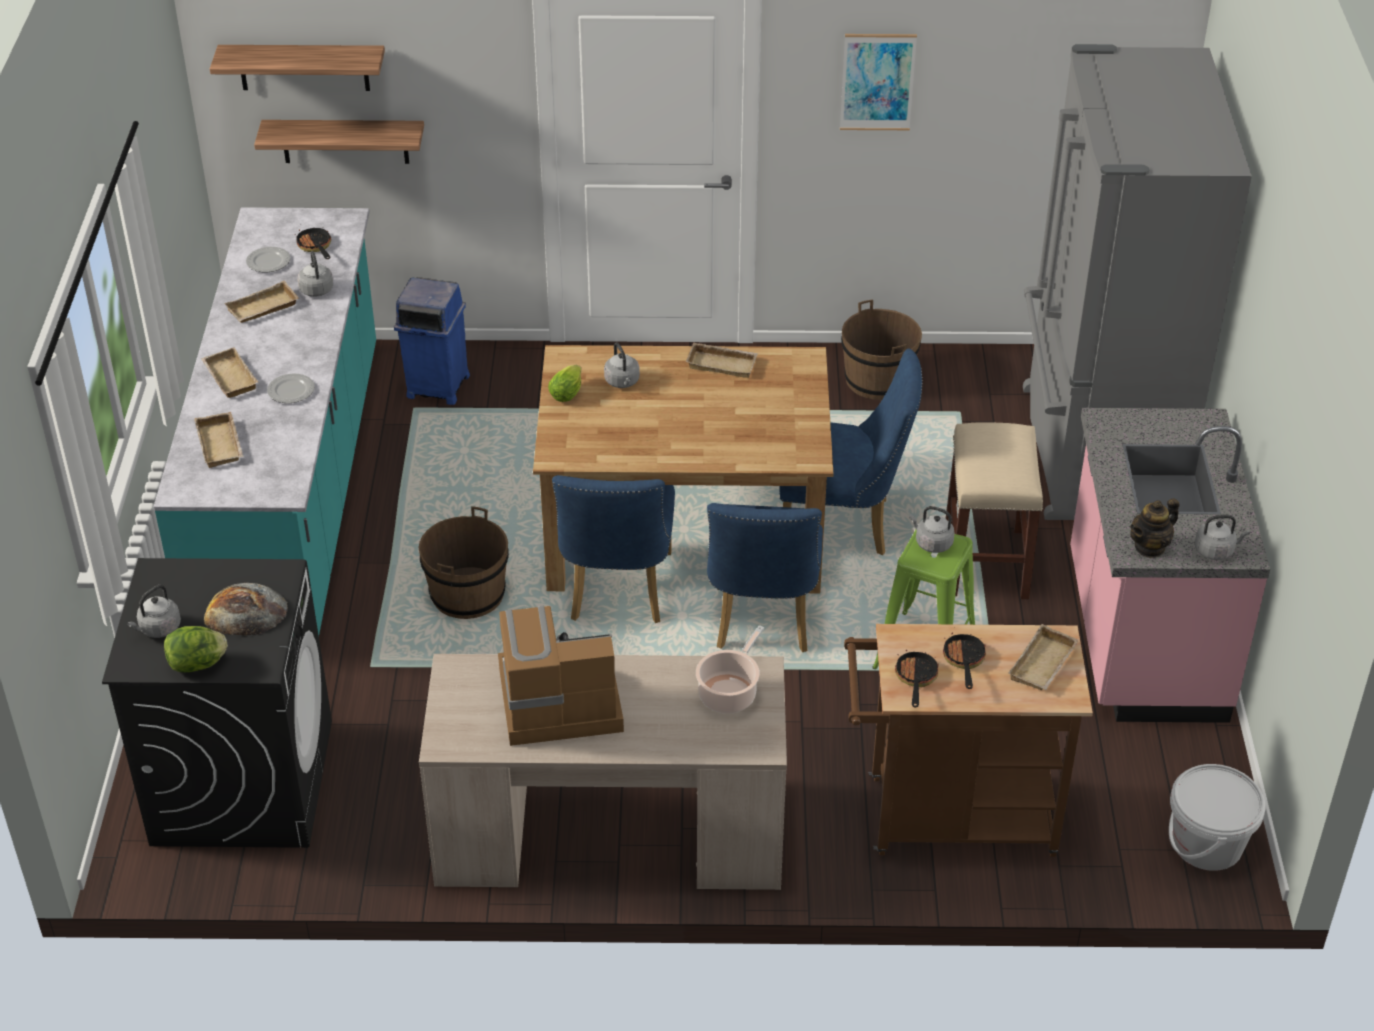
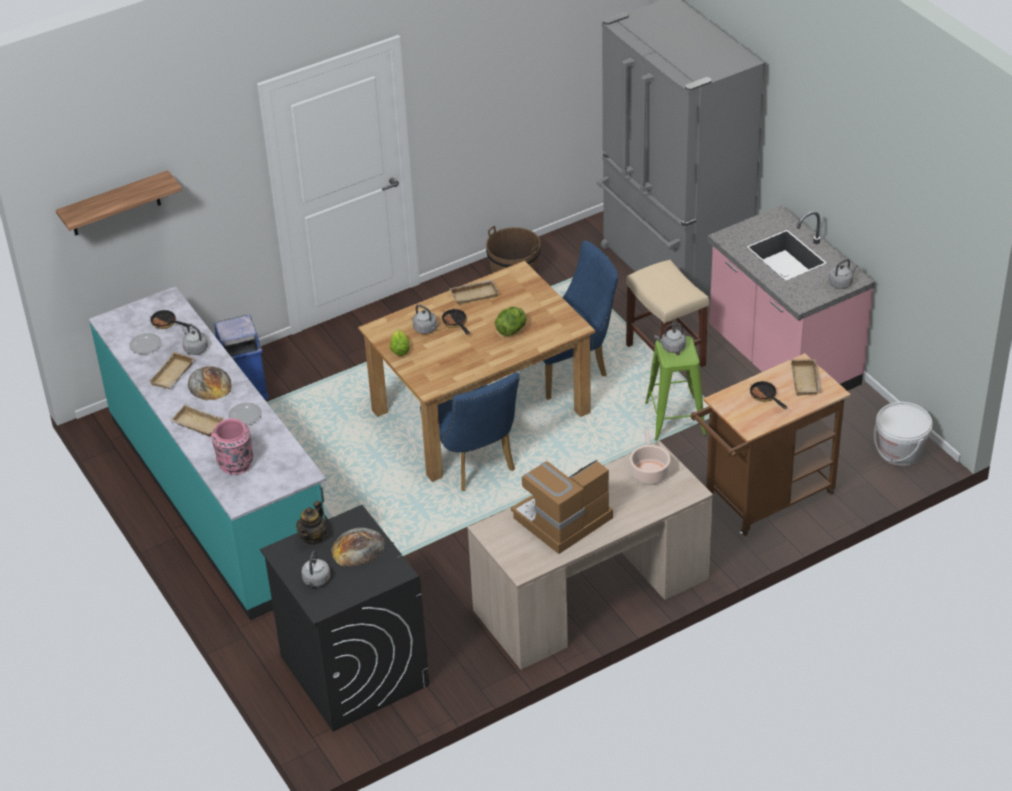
camera: 30 degrees left, 0 degrees up
lettuce [164,626,228,672] -> lettuce moved to [495,307,526,336]
beige tray [194,412,243,468] -> pink vase [211,418,253,475]
shelf [254,120,424,164] -> none
brown bucket [418,506,509,619] -> none
blue chair [707,503,823,652] -> none
picture [840,34,917,130] -> none
frying pan [895,649,939,707] -> frying pan moved to [442,309,470,335]
teapot [1130,498,1179,558] -> teapot moved to [296,501,327,546]
none -> bread [188,366,232,401]

